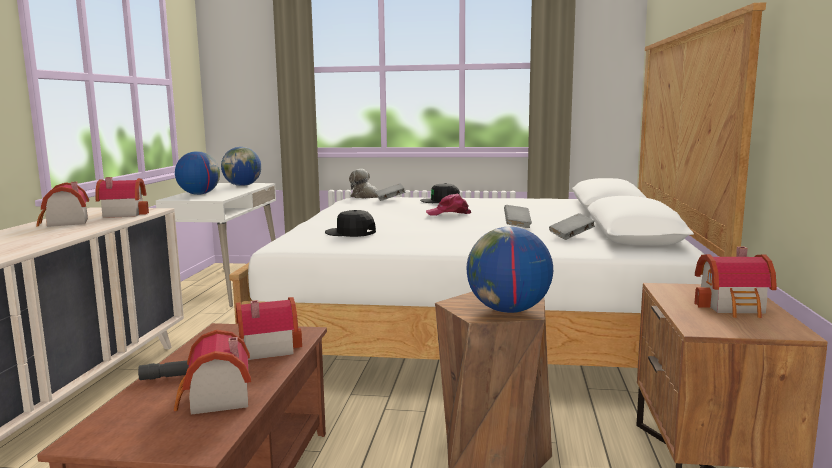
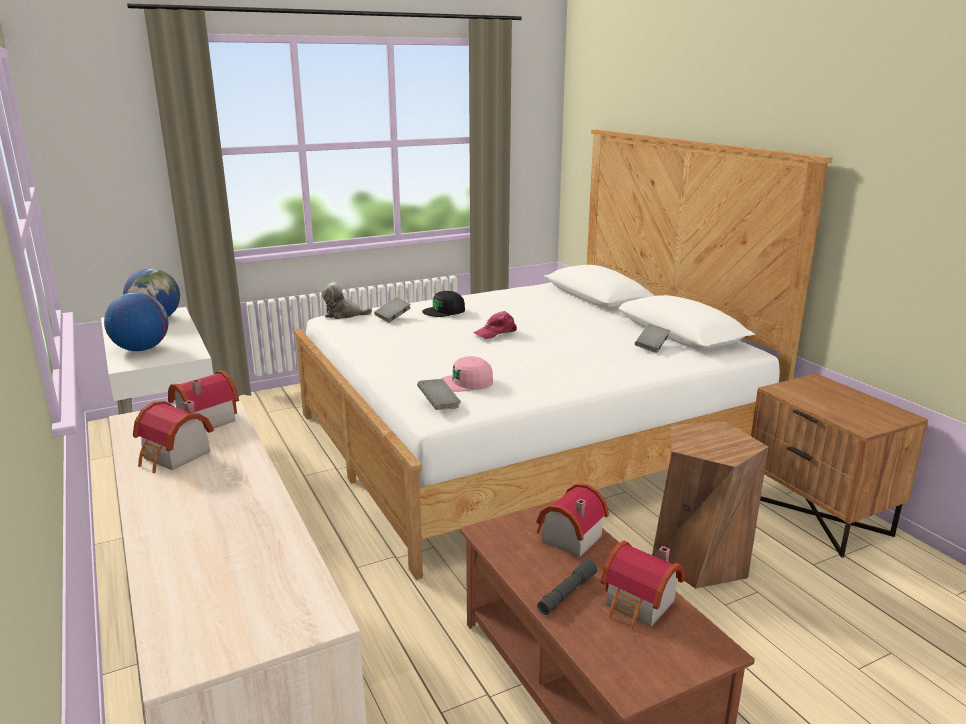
camera: 35 degrees left, 10 degrees up
black cap [325,210,376,237] -> pink cap [440,356,493,392]
globe [467,227,553,313] -> none
grey book [504,205,532,228] -> grey book moved to [417,379,461,410]
toy house [694,247,777,318] -> none

